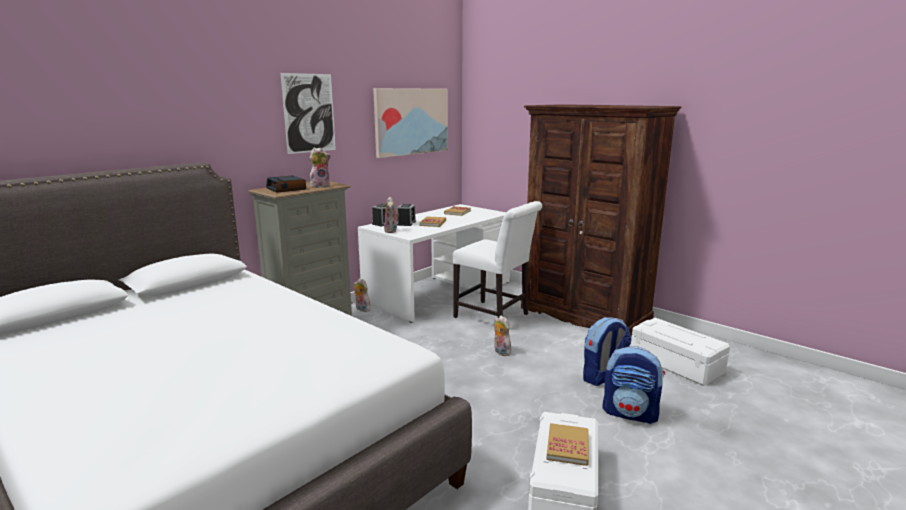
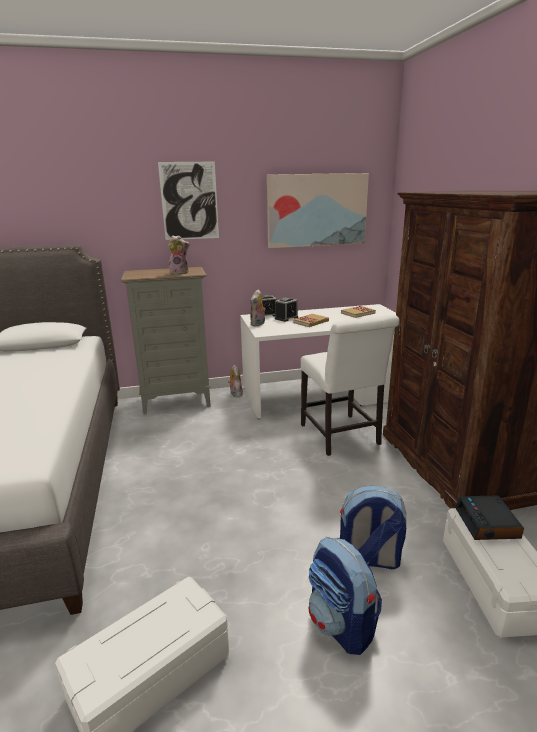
camera: 35 degrees right, 5 degrees up
alarm clock [266,175,306,193] -> alarm clock moved to [455,495,524,540]
plush toy [494,315,511,356] -> none
book [546,423,589,466] -> none

